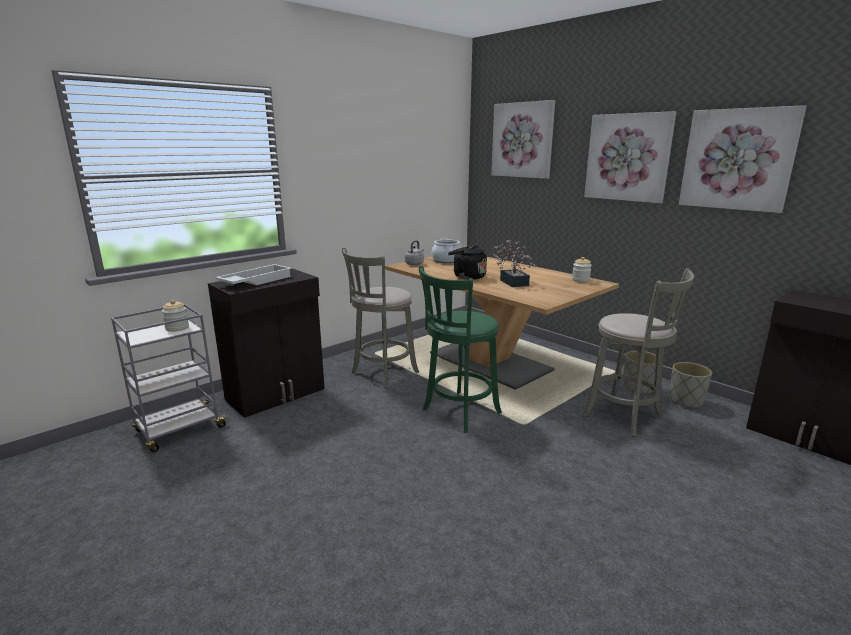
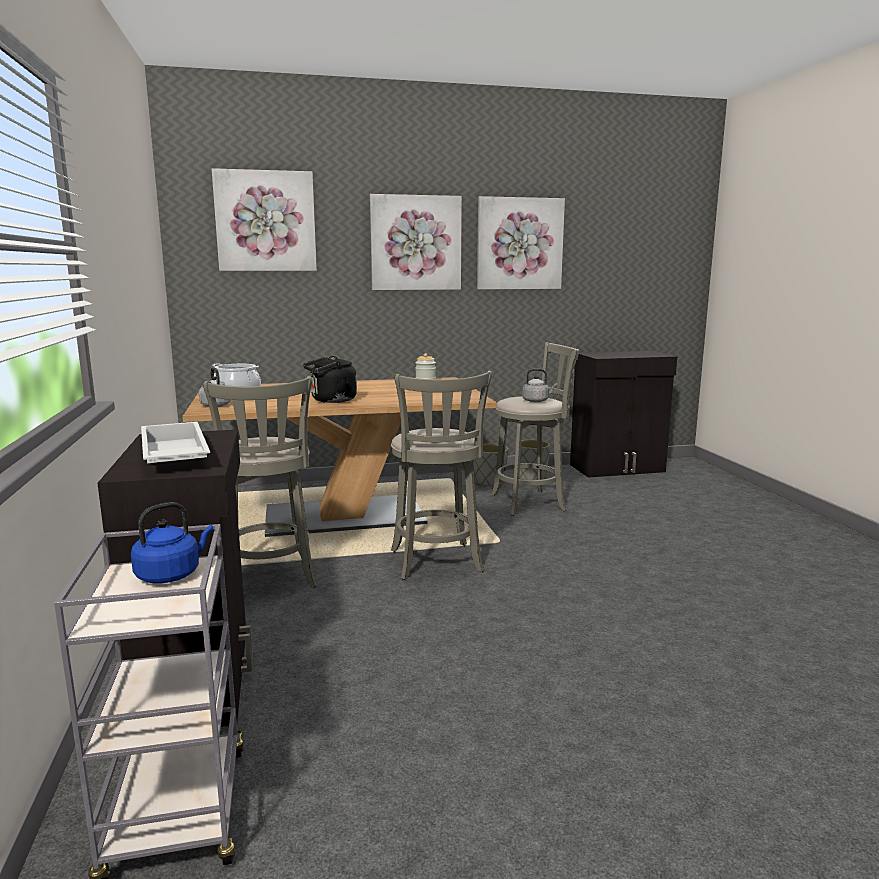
camera: 60 degrees left, 5 degrees down
jar [162,300,189,332] -> blue kettle [131,502,213,583]
green stool [419,266,502,432] -> grey stool [391,371,492,580]
potted plant [493,240,536,287] -> none
none -> grey kettle [522,369,557,402]

